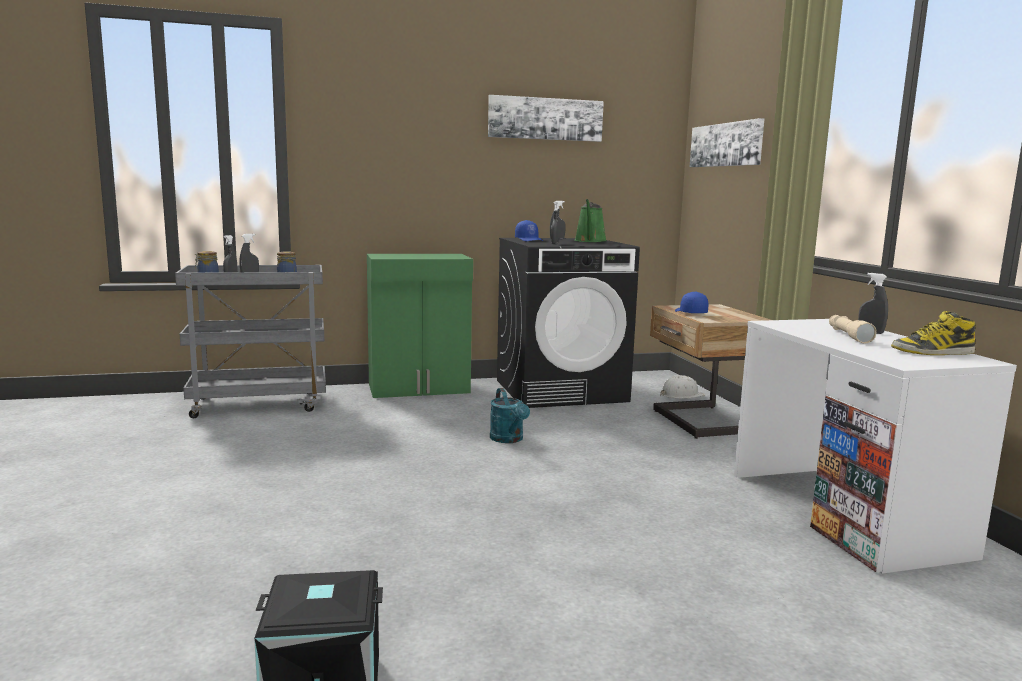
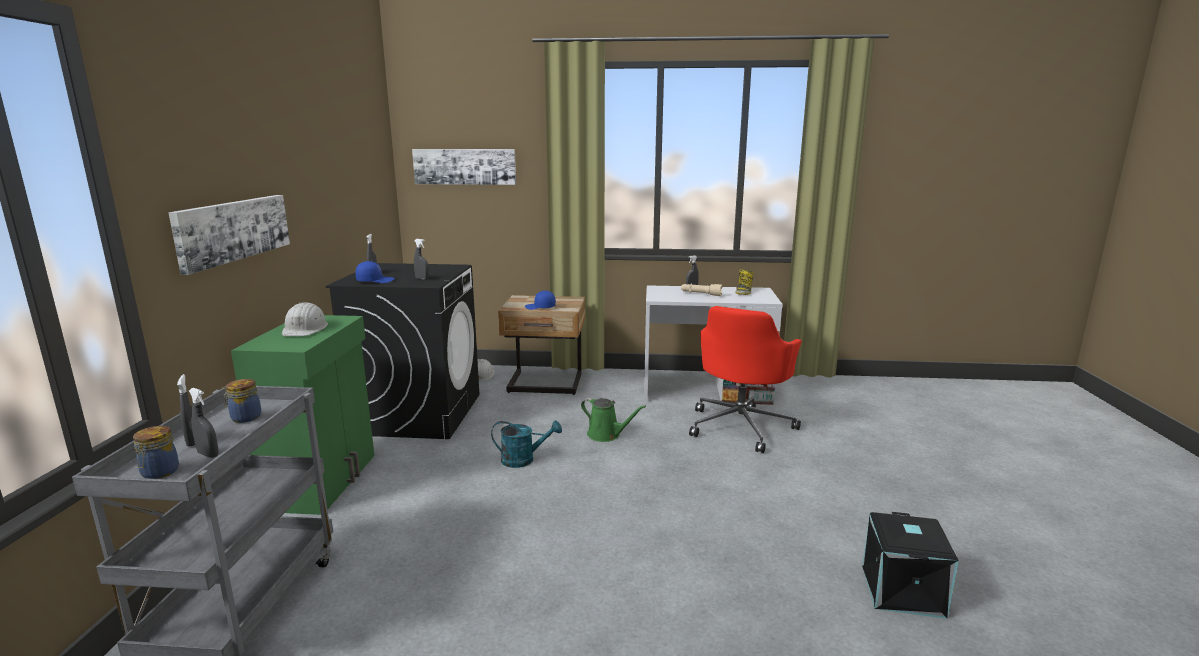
camera: 70 degrees left, 5 degrees up
picture [488,95,604,142] -> picture moved to [168,195,290,275]
green watering can [574,199,607,242] -> green watering can moved to [581,398,646,442]
none -> white hard hat [282,302,328,336]
none -> red office chair [689,306,802,453]

